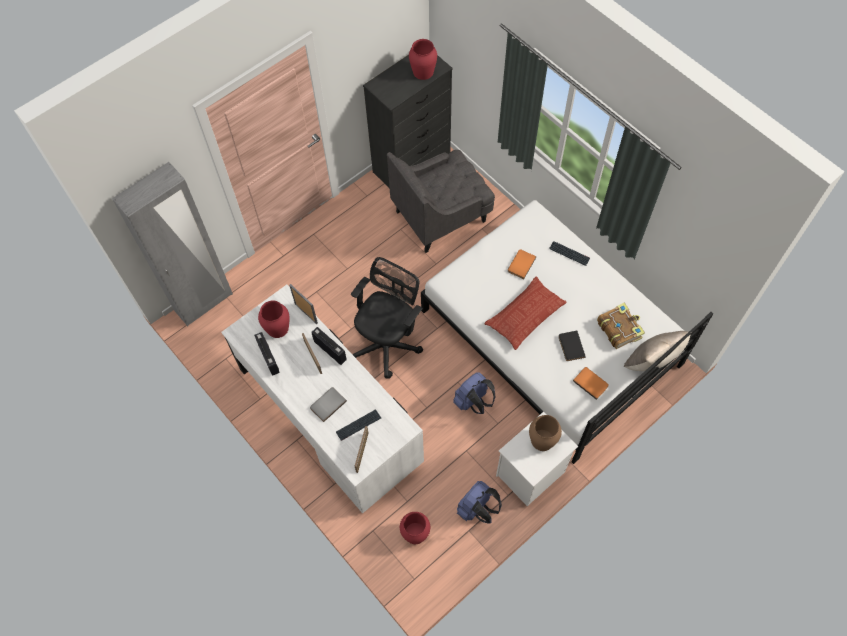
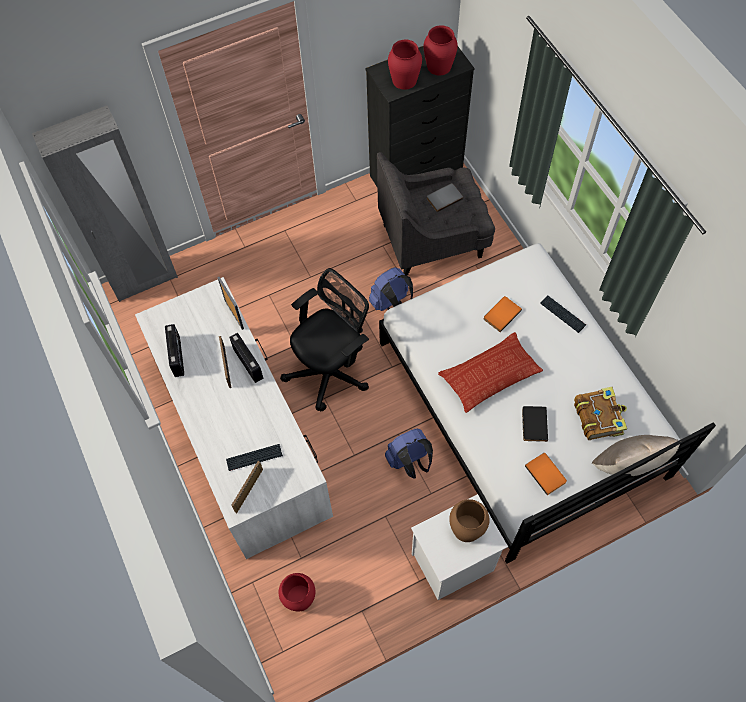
camera: 15 degrees right, 0 degrees up
red vase [258,301,289,338] -> red vase moved to [388,40,422,90]
grey book [310,387,347,422] -> grey book moved to [427,183,464,212]
blue backpack [457,481,502,524] -> blue backpack moved to [369,267,413,311]

